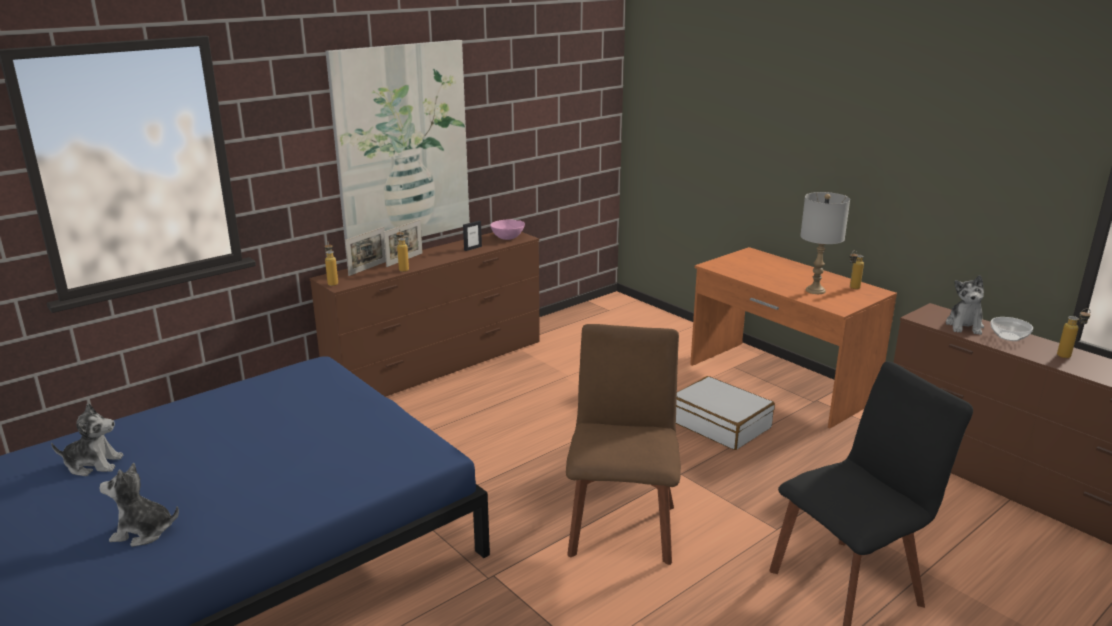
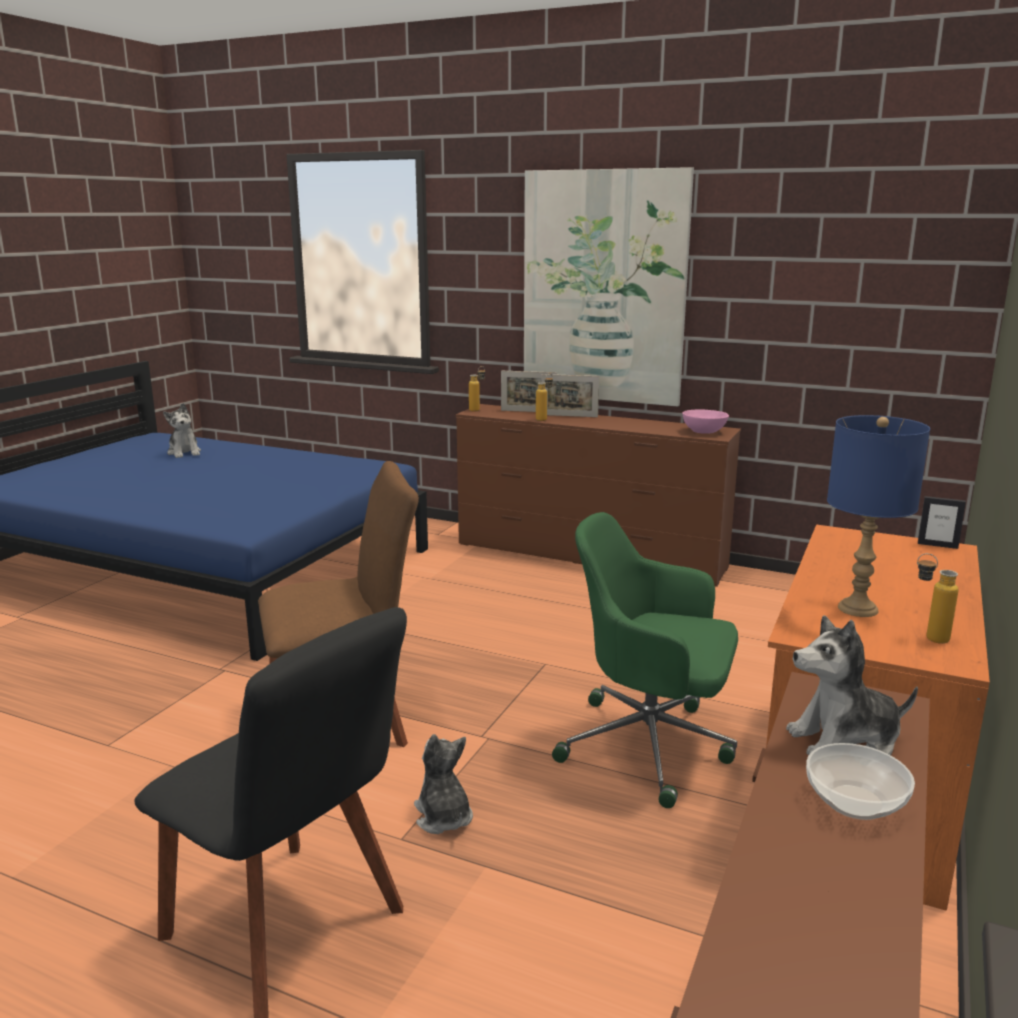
camera: 65 degrees right, 5 degrees down
plush toy [99,463,179,547] -> plush toy moved to [414,734,473,834]
picture frame [463,221,482,251] -> picture frame moved to [918,496,966,549]
white suitcase [676,376,775,450] -> green office chair [552,512,738,808]
grey table lamp [800,192,850,294] -> blue table lamp [827,415,930,617]
bottle [1057,308,1090,358] -> none

